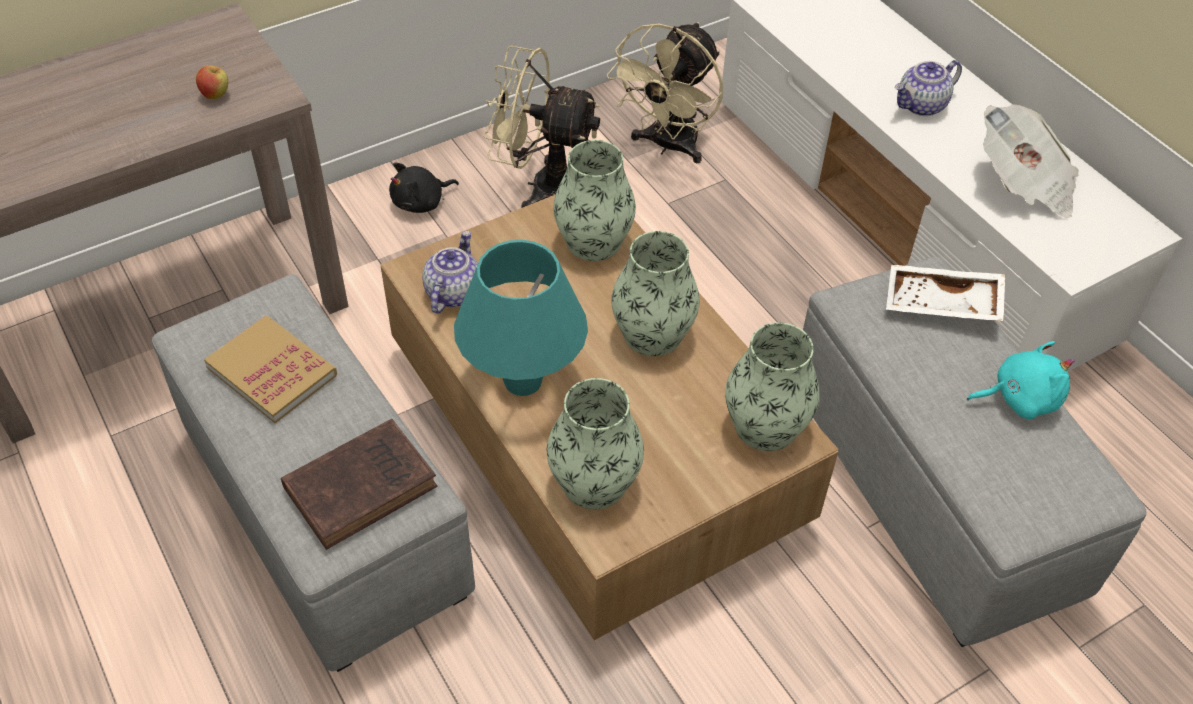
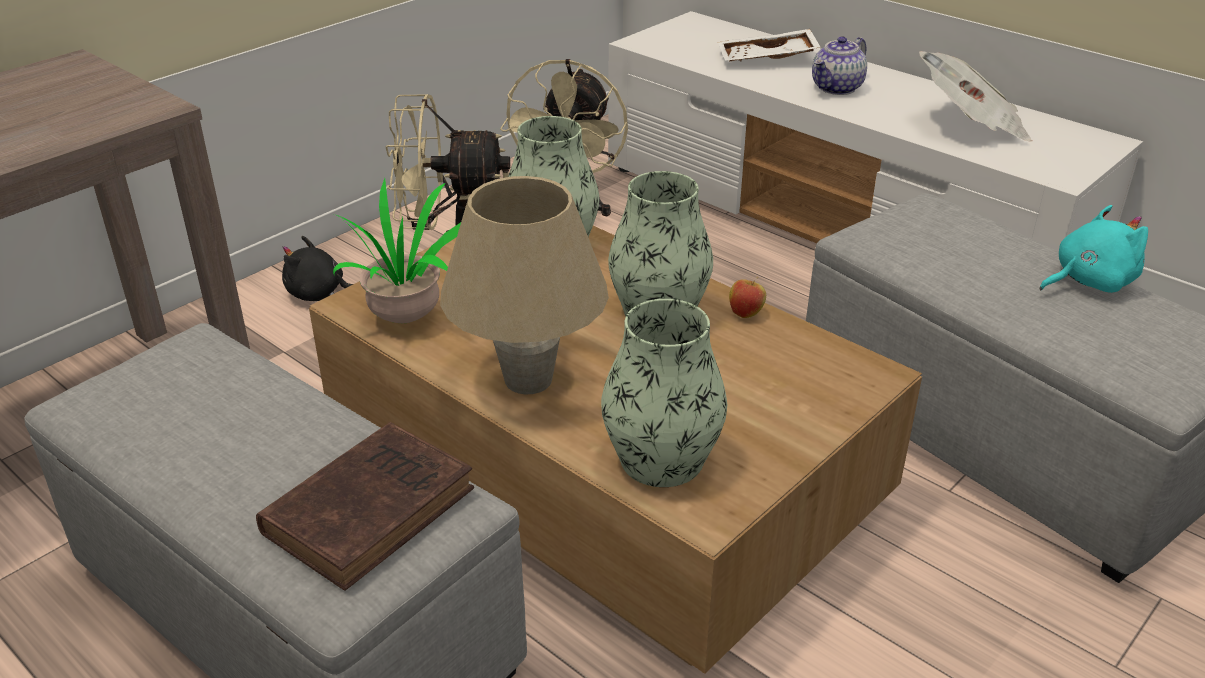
camera: 15 degrees left, 15 degrees down
apple [196,65,228,99] -> apple moved to [729,277,766,318]
book [204,316,337,424] -> none
black plush toy [389,163,459,213] -> black plush toy turned 60 degrees clockwise [282,236,353,301]
teapot [422,231,478,314] -> potted plant [333,178,461,323]
turquoise table lamp [454,240,588,396] -> beige table lamp [440,176,609,395]
vase [725,322,820,451] -> none
white tray [886,265,1005,321] -> white tray moved to [718,29,821,62]

